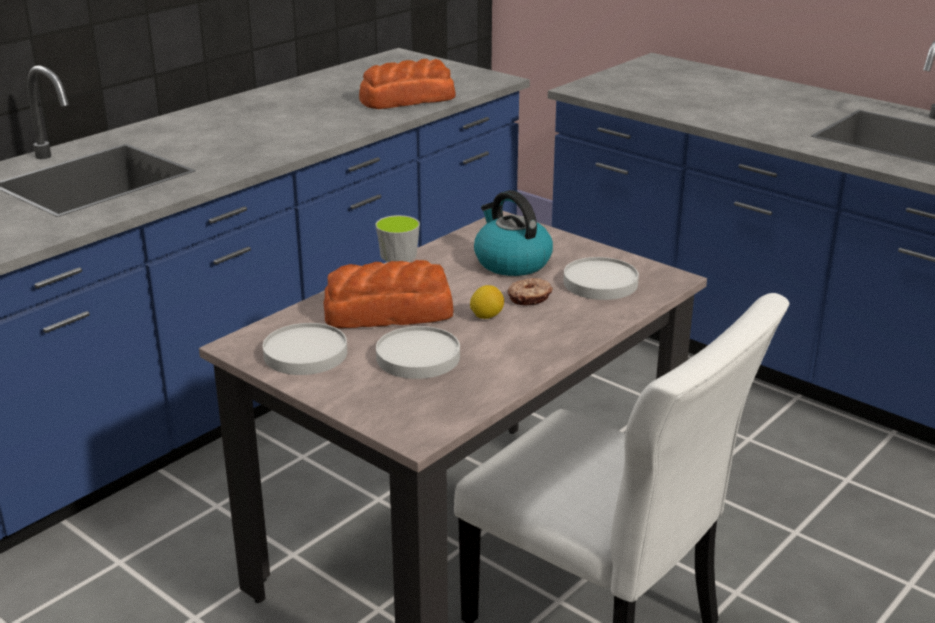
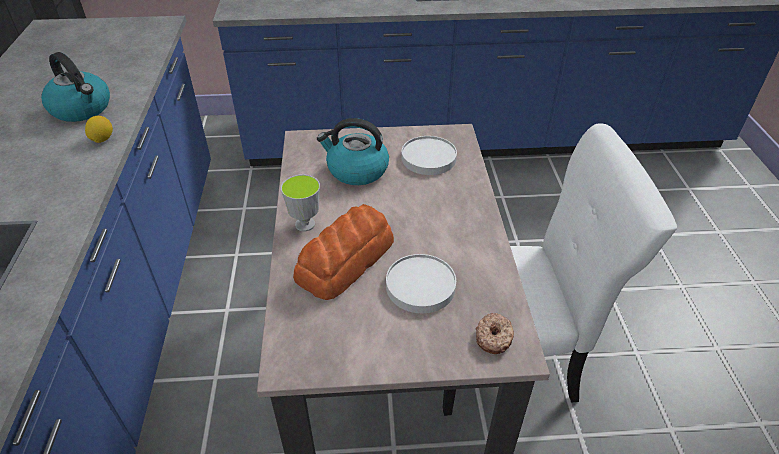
camera: 45 degrees left, 15 degrees up
white plate [263,323,347,375] -> none
bread [359,59,455,109] -> none
lemon [470,285,504,319] -> lemon moved to [85,116,113,143]
donut [508,278,553,305] -> donut moved to [475,313,514,354]
none -> kettle [41,52,110,122]

